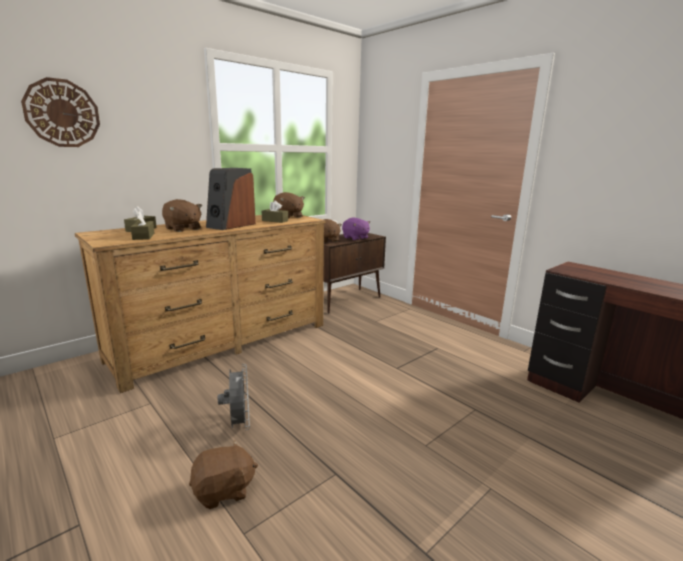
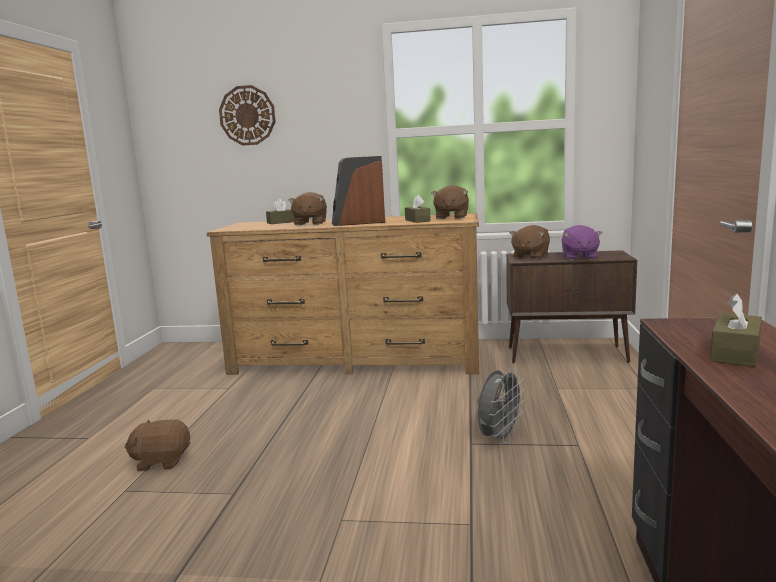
camera: 50 degrees right, 5 degrees down
brown tissue box [131,212,154,240] -> brown tissue box moved to [710,293,762,367]
brown plush toy [189,440,258,509] -> brown plush toy turned 150 degrees clockwise [125,419,190,471]
grey fan [218,364,250,430] -> grey fan moved to [477,369,525,445]

